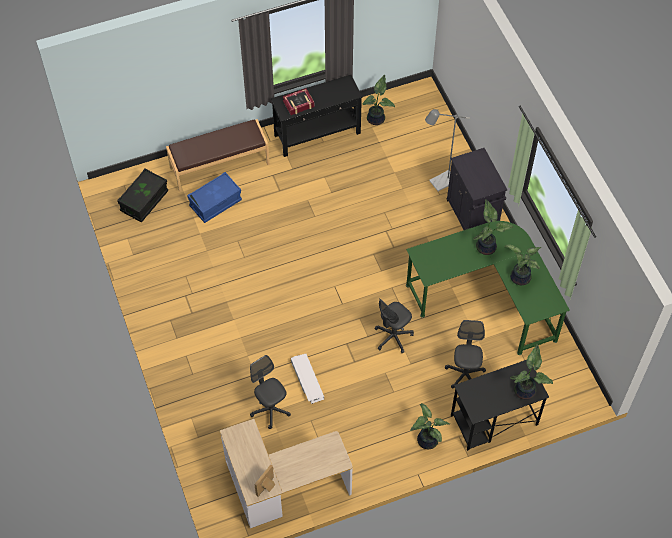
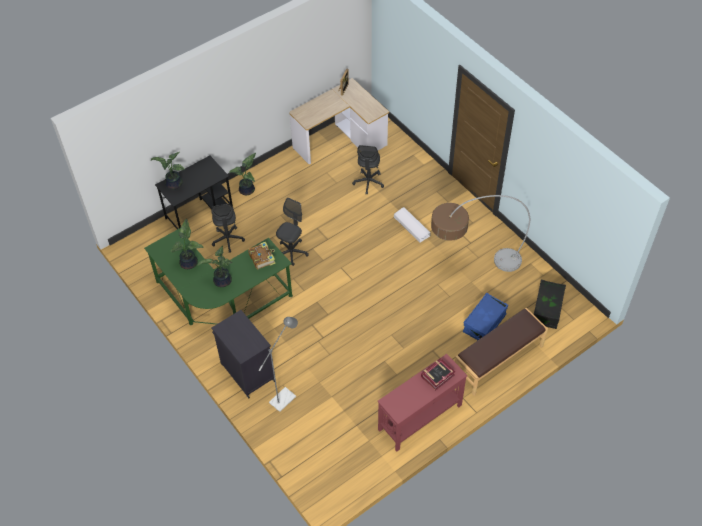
camera: 165 degrees right, 5 degrees down
grey office chair [250,355,291,429] -> grey office chair turned 60 degrees clockwise [352,145,384,195]
black console table [271,75,363,157] -> red console table [378,354,468,452]
white storage box [291,354,324,404] -> white storage box moved to [394,207,431,242]
potted plant [363,75,395,125] -> none
none -> book [248,242,275,269]
none -> floor lamp [431,195,530,272]

